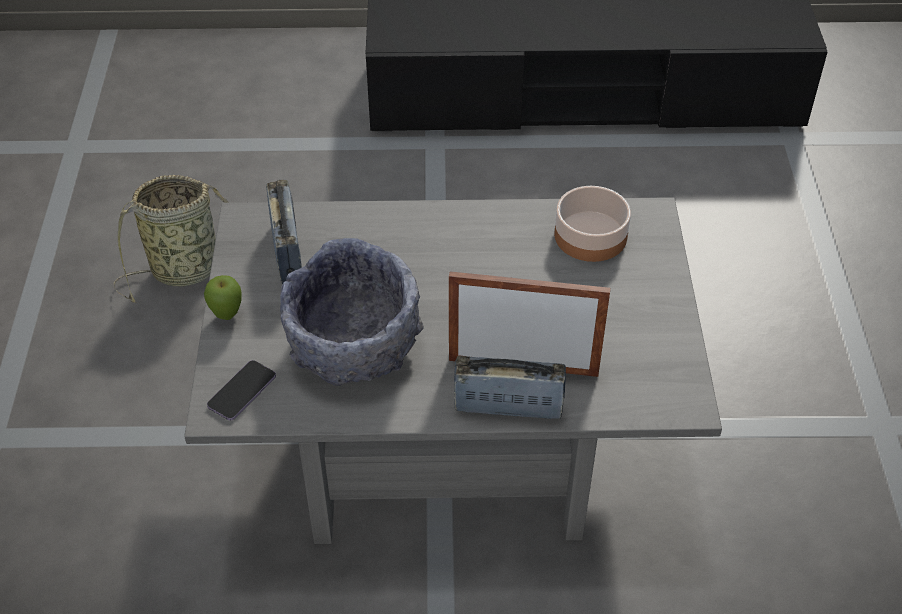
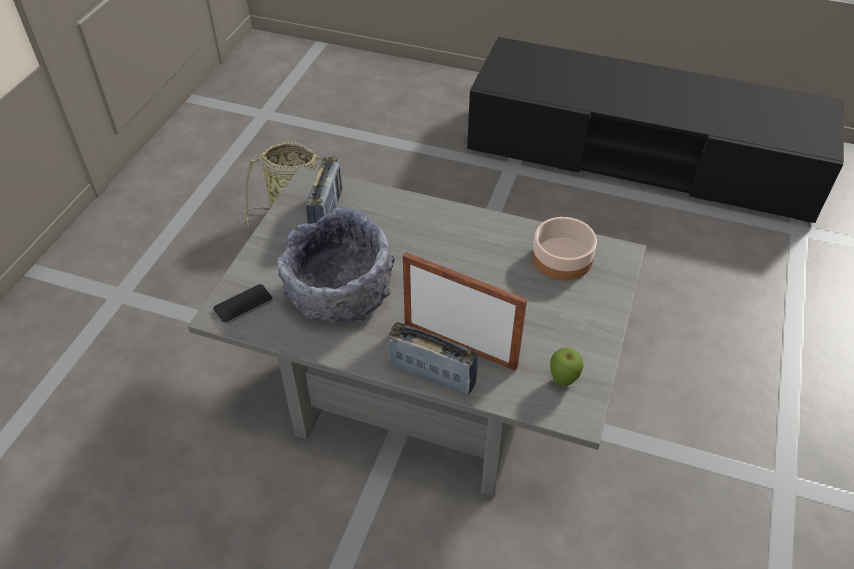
camera: 20 degrees right, 0 degrees up
apple [204,275,242,320] -> apple moved to [550,347,584,386]

